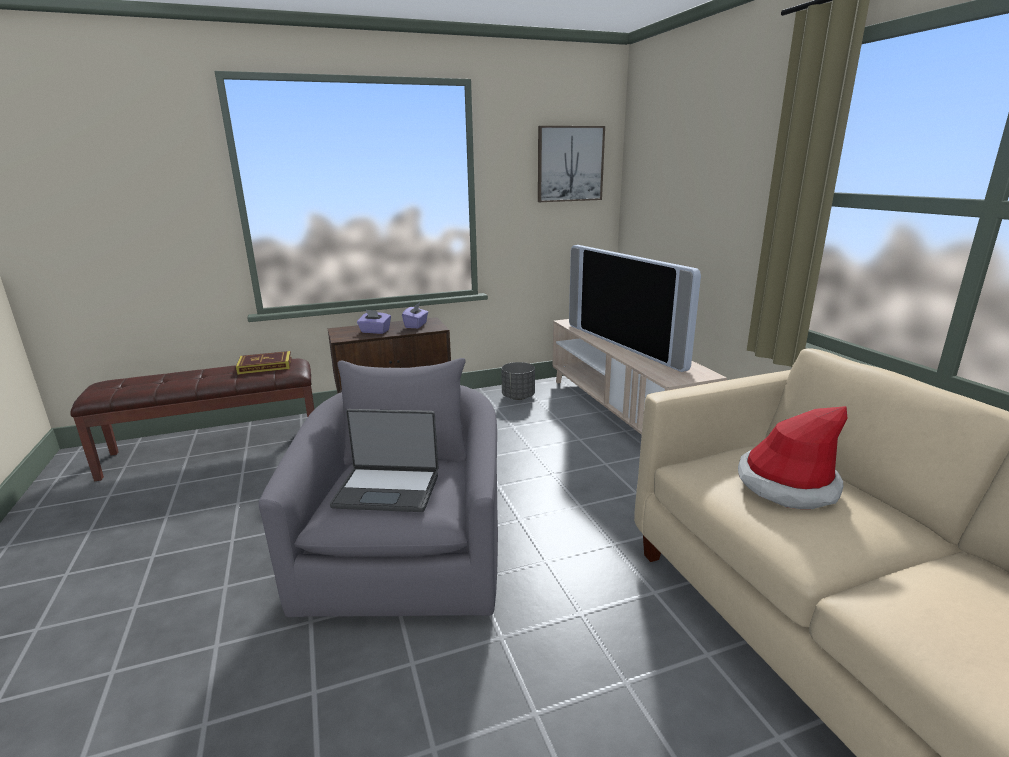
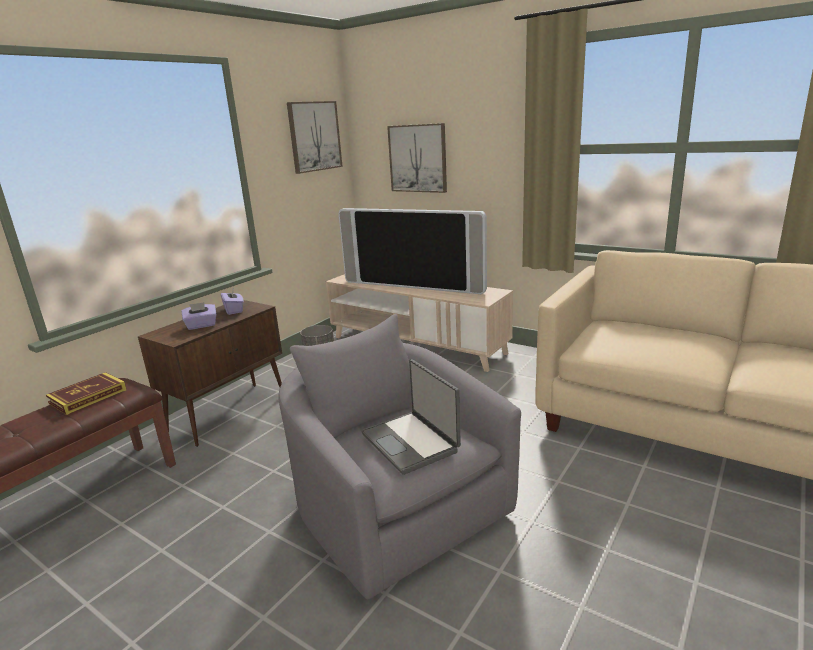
camera: 35 degrees left, 0 degrees up
laptop [330,409,438,512] -> laptop turned 90 degrees clockwise [361,359,461,475]
hat [738,406,847,509] -> none
none -> picture [387,123,447,193]

